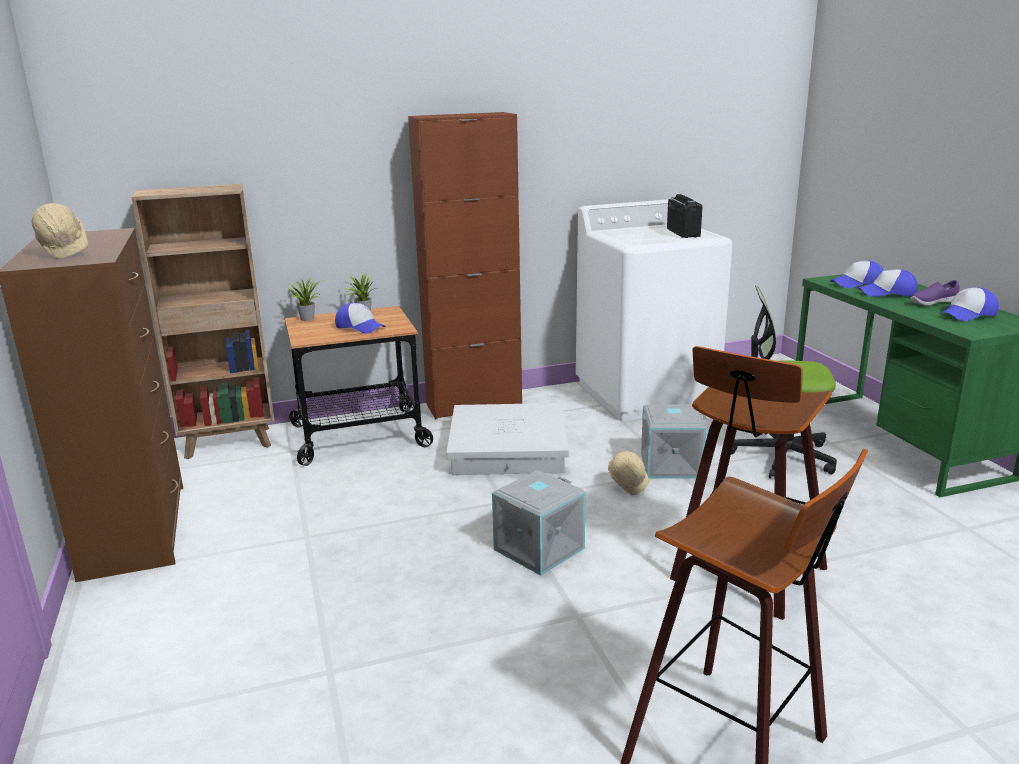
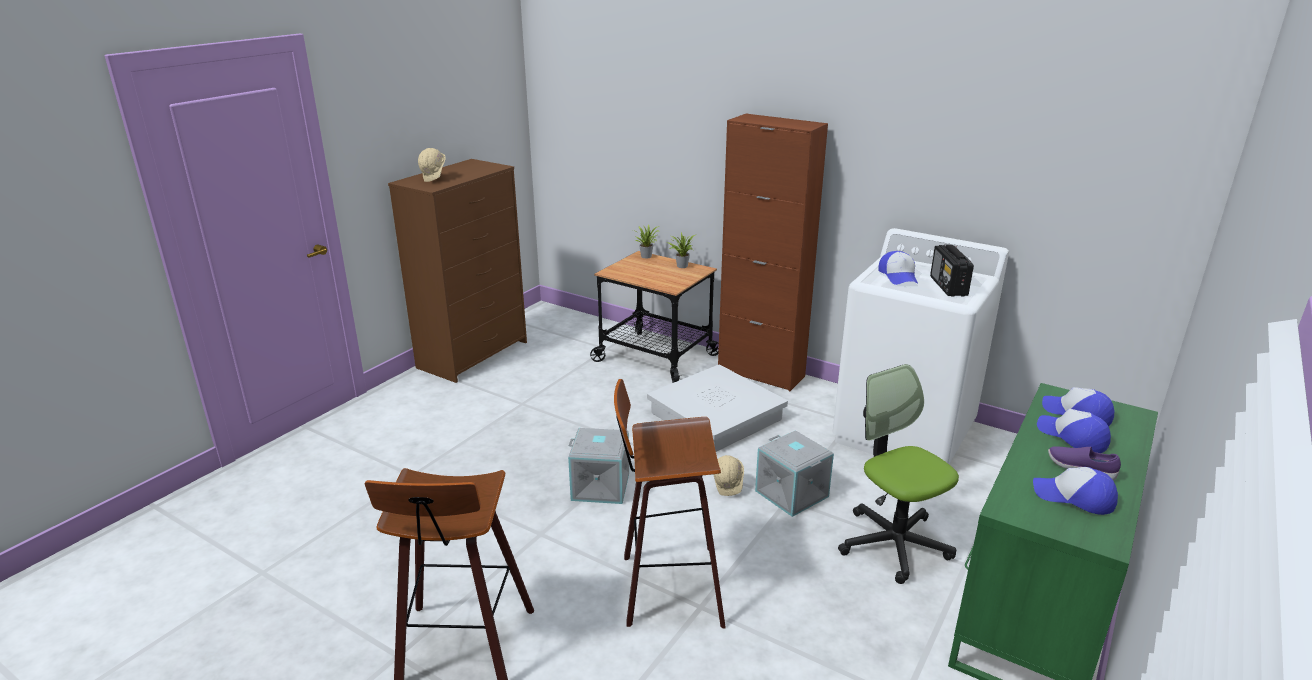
camera: 50 degrees right, 5 degrees up
brown bookcase [131,184,275,459] -> none
cap [335,303,386,334] -> cap moved to [878,251,918,285]
radio [667,194,702,238] -> radio turned 135 degrees clockwise [930,244,974,297]

